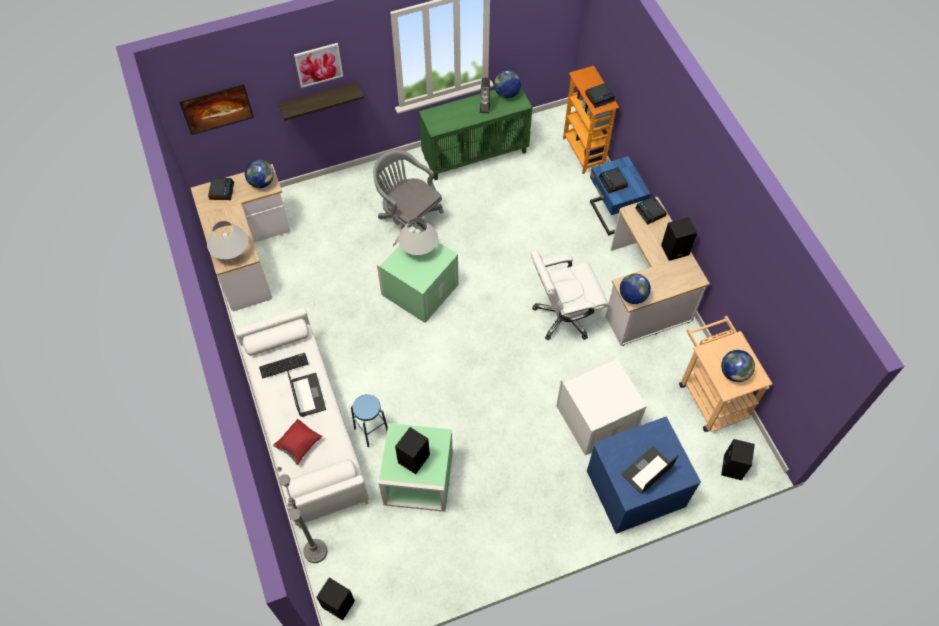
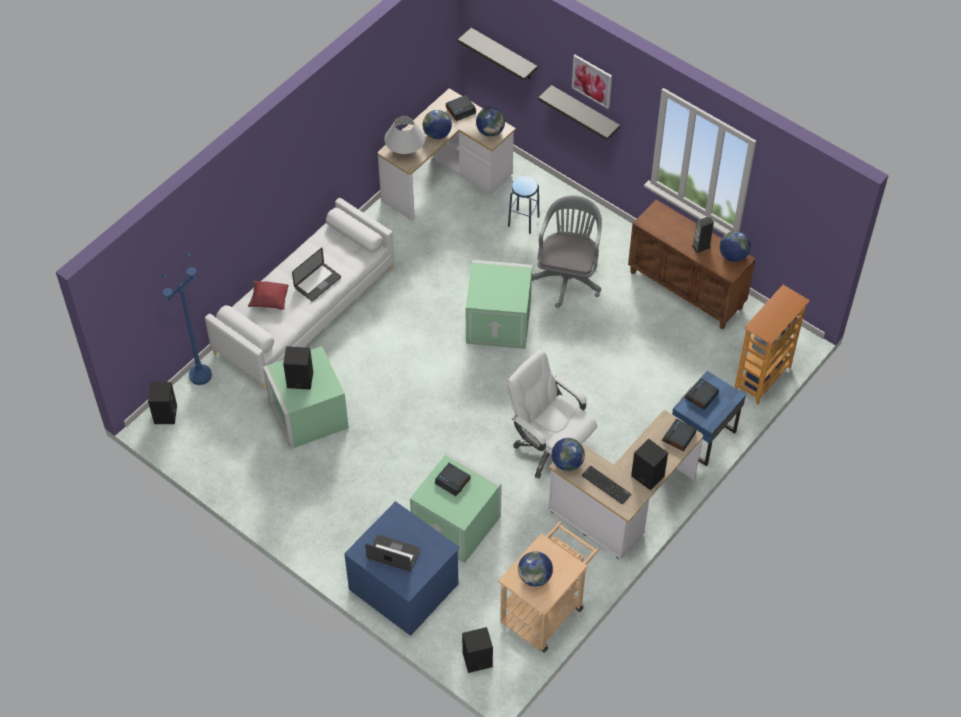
camera: 60 degrees right, 5 degrees down
picture [179,83,254,135] -> shelf [458,28,538,81]
keyboard [259,353,309,378] -> keyboard moved to [581,466,631,504]
grey floor lamp [277,467,327,563] -> blue floor lamp [162,252,212,385]
blue stool [351,394,388,447] -> blue stool moved to [508,176,539,234]
white table lamp [398,217,438,255] -> none
green cabinet [419,87,532,180] -> brown cabinet [628,199,756,330]
white storage box [556,356,647,455] -> green storage box [410,452,502,563]
alarm clock [585,83,615,108] -> alarm clock moved to [435,463,470,496]
none -> globe [423,110,452,139]

